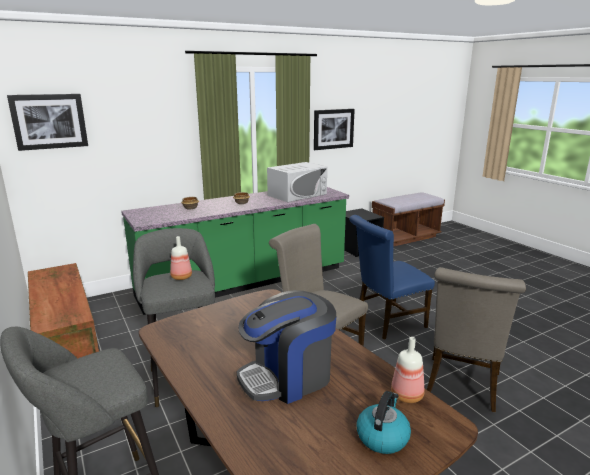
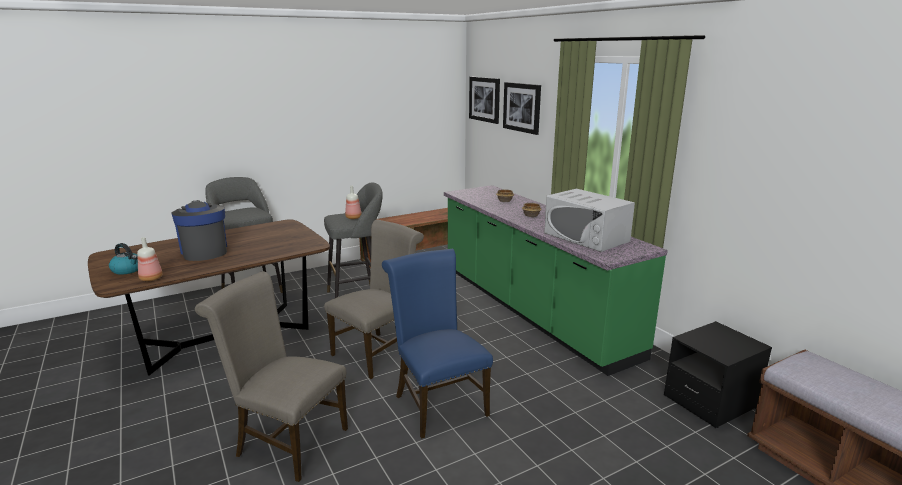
camera: 90 degrees right, 0 degrees up
picture [314,109,355,150] -> picture moved to [503,82,541,135]

